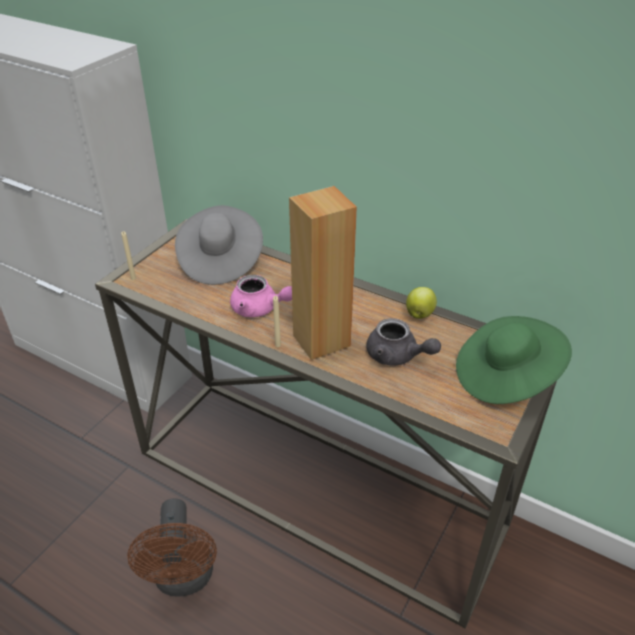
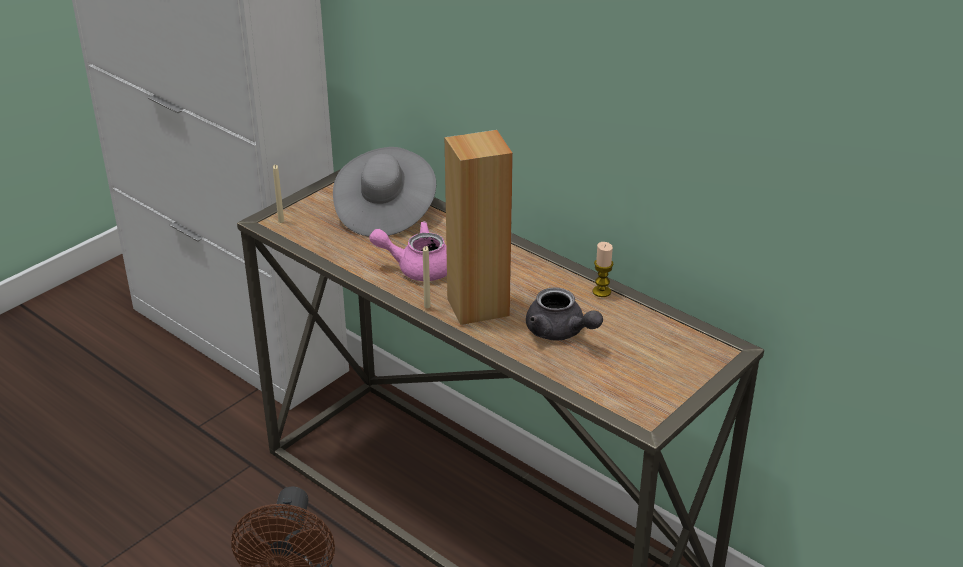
camera: 10 degrees right, 5 degrees down
pink teapot [230,275,292,317] -> pink teapot turned 150 degrees clockwise [369,221,447,281]
apple [406,287,437,319] -> candle [593,242,613,297]
green hat [456,316,572,404] -> none

